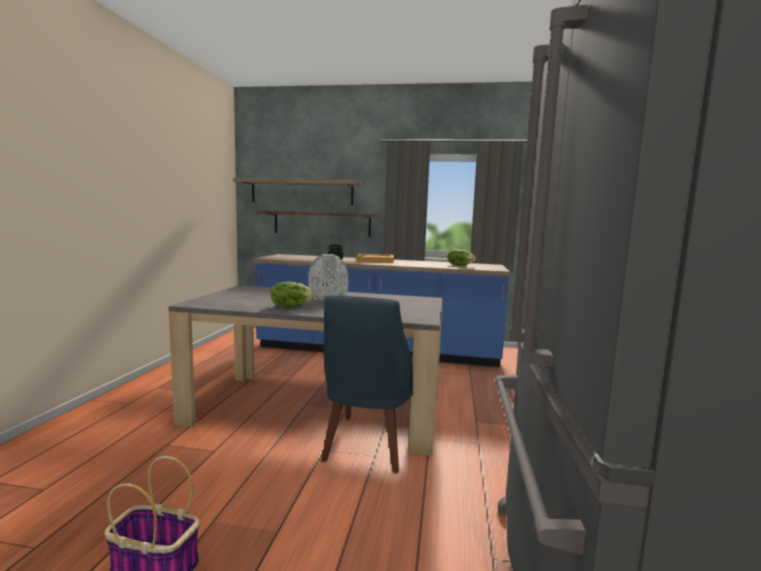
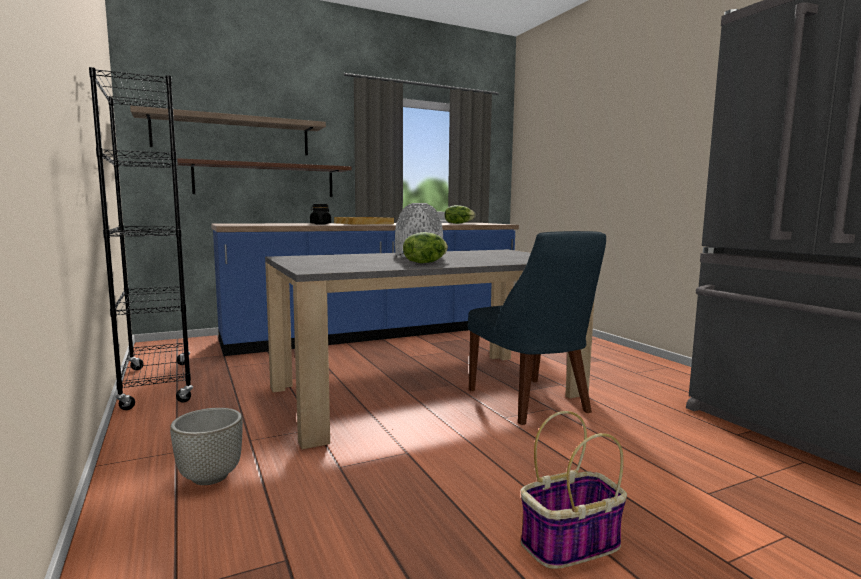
camera: 35 degrees left, 0 degrees up
none -> black bookcase [89,67,193,410]
none -> grey planter [170,408,243,485]

